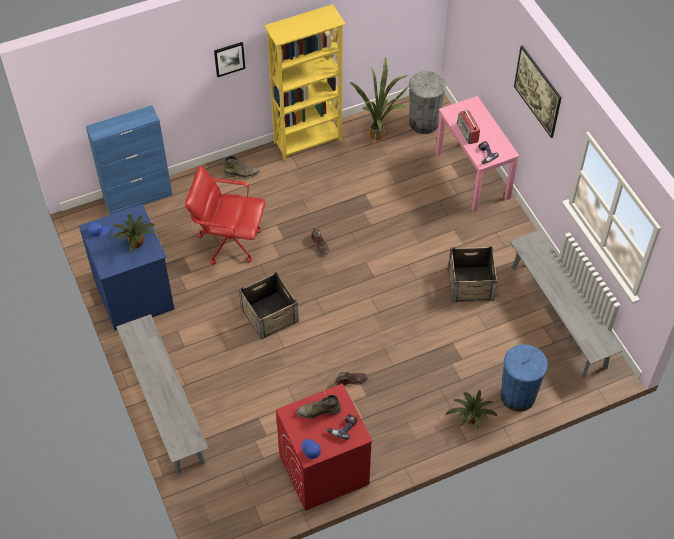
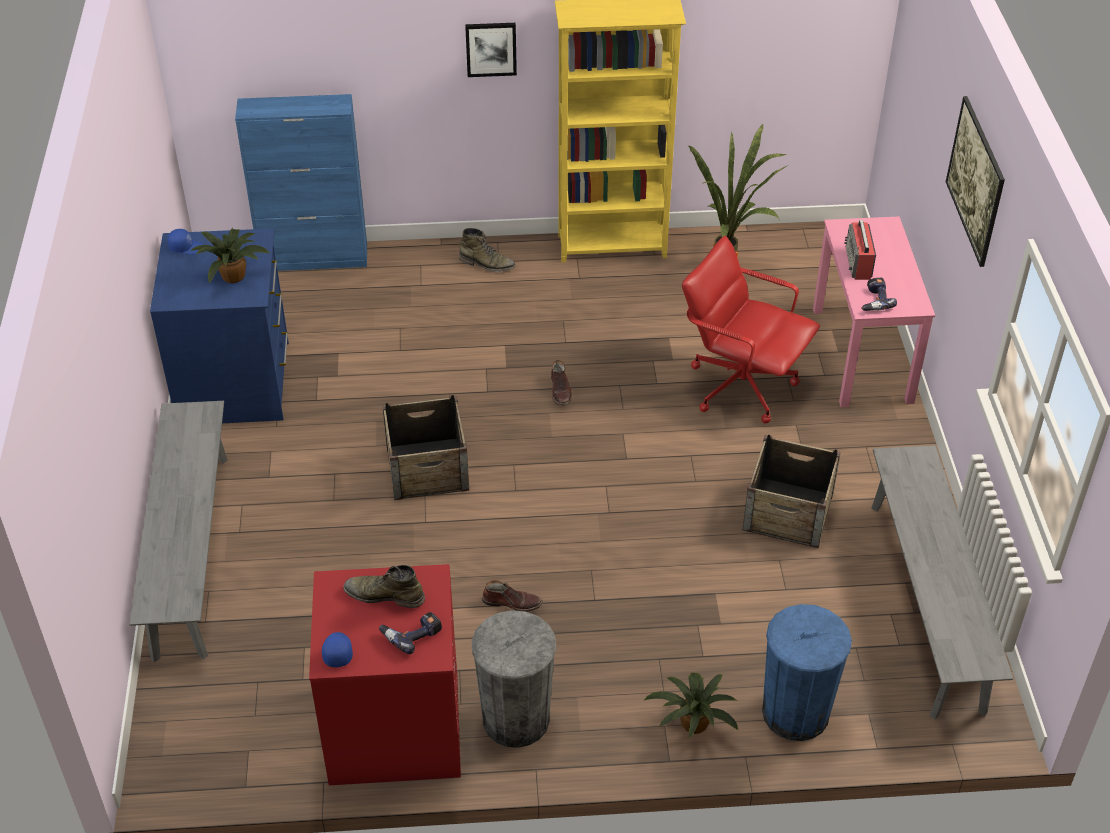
camera: 20 degrees right, 10 degrees down
red office chair [185,165,266,265] -> red office chair moved to [682,236,820,424]
grey trash can [409,71,446,134] -> grey trash can moved to [471,610,556,748]

